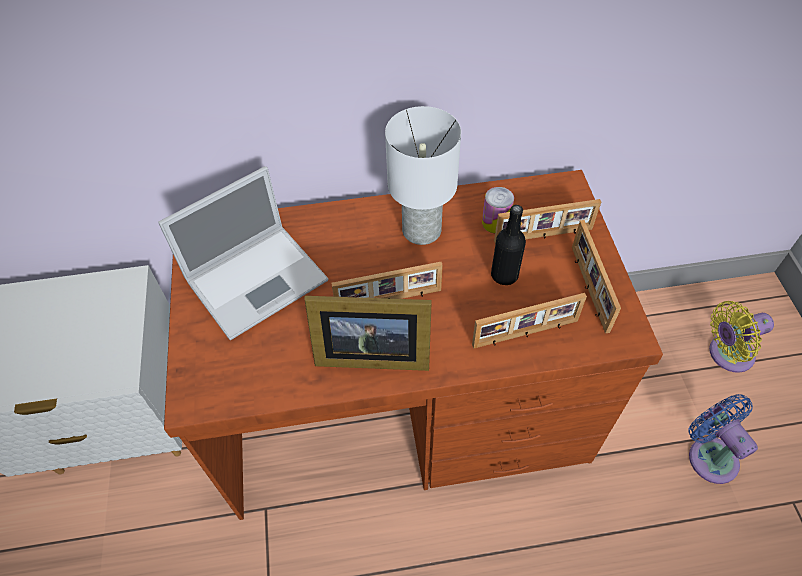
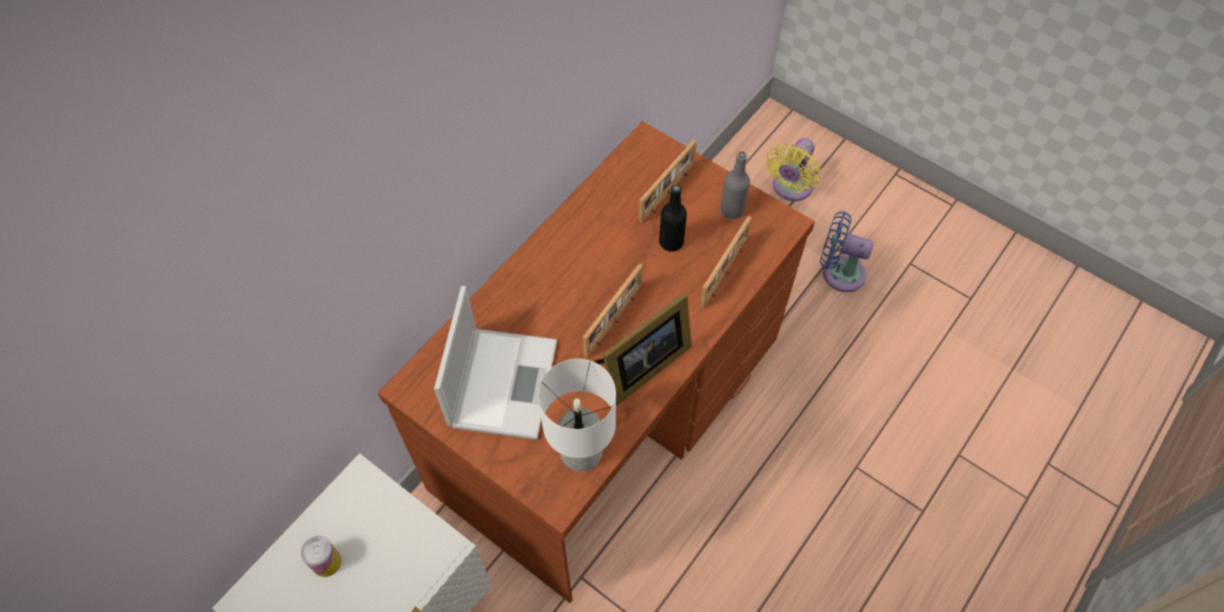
camera: 45 degrees left, 5 degrees up
white table lamp [385,106,461,245] -> white table lamp moved to [538,359,616,472]
can [482,187,514,233] -> can moved to [301,536,341,577]
picture frame [572,220,621,334] -> grey bottle [720,151,750,219]

